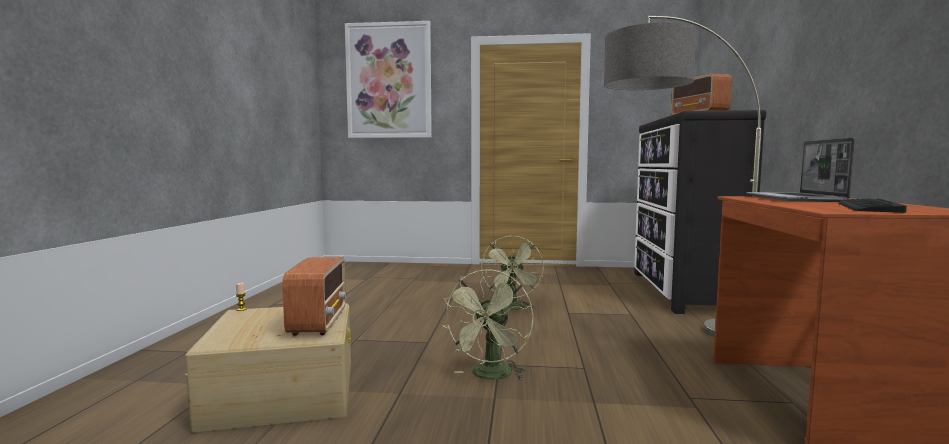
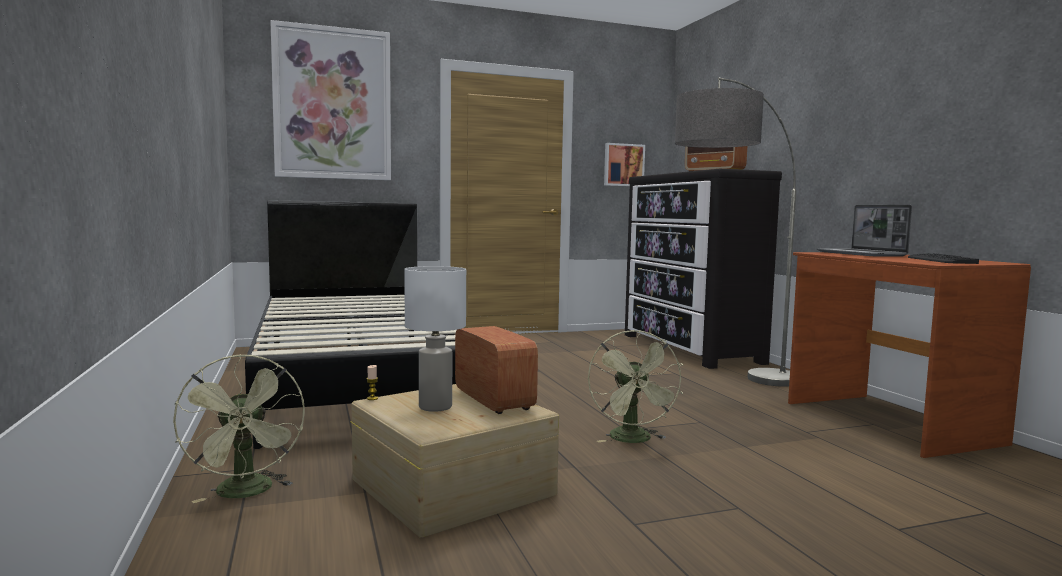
camera: 25 degrees left, 0 degrees up
green fan [481,235,543,310] -> green fan moved to [173,354,305,503]
none -> black bed [245,200,456,449]
none -> white table lamp [404,266,466,412]
none -> picture [604,143,645,186]

